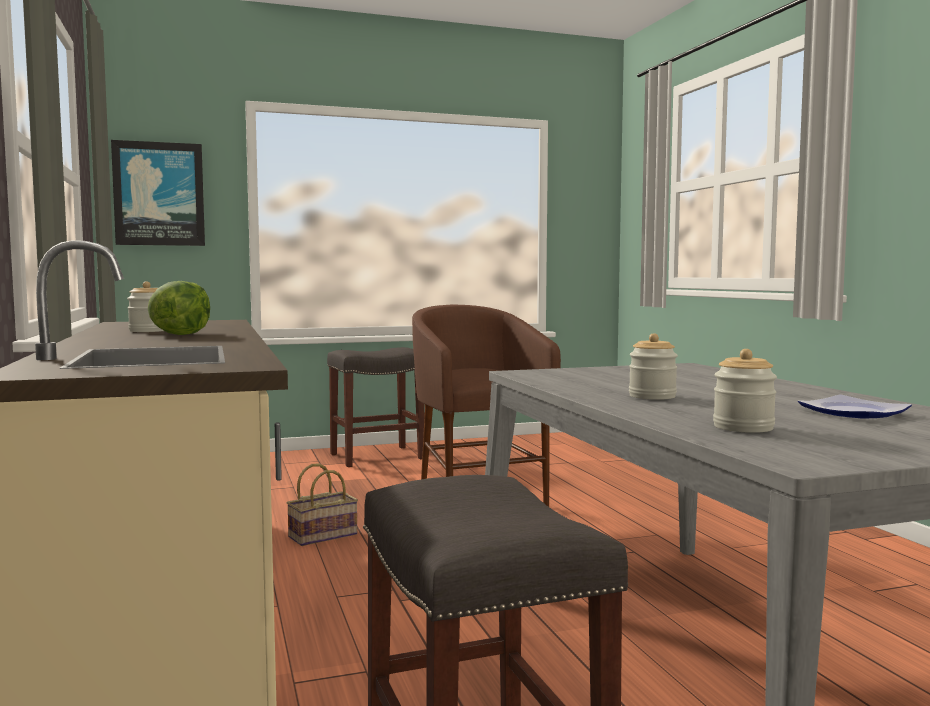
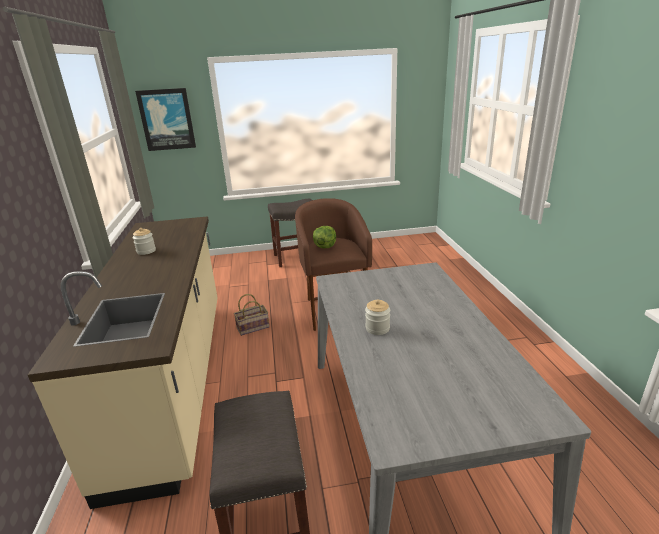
camera: 10 degrees right, 20 degrees up
lettuce [148,281,210,335] -> lettuce moved to [313,226,336,248]
jar [713,349,777,433] -> none
plate [798,394,912,418] -> none

